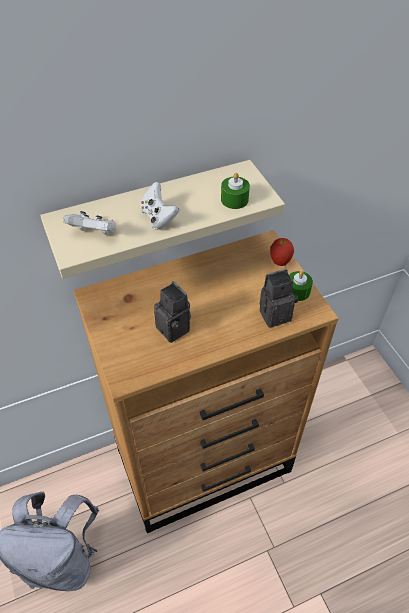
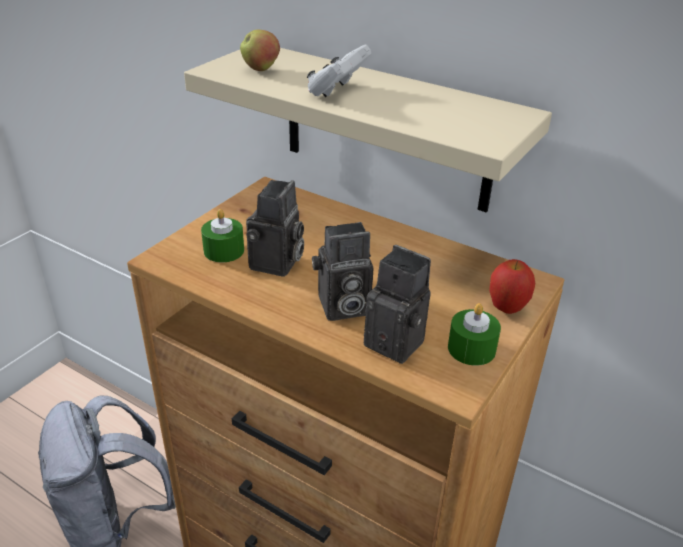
camera: 55 degrees right, 15 degrees down
white game controller [64,211,116,235] -> apple [240,30,280,71]
green candle [221,172,250,209] -> green candle moved to [201,209,244,263]
none -> camera [312,222,373,321]

